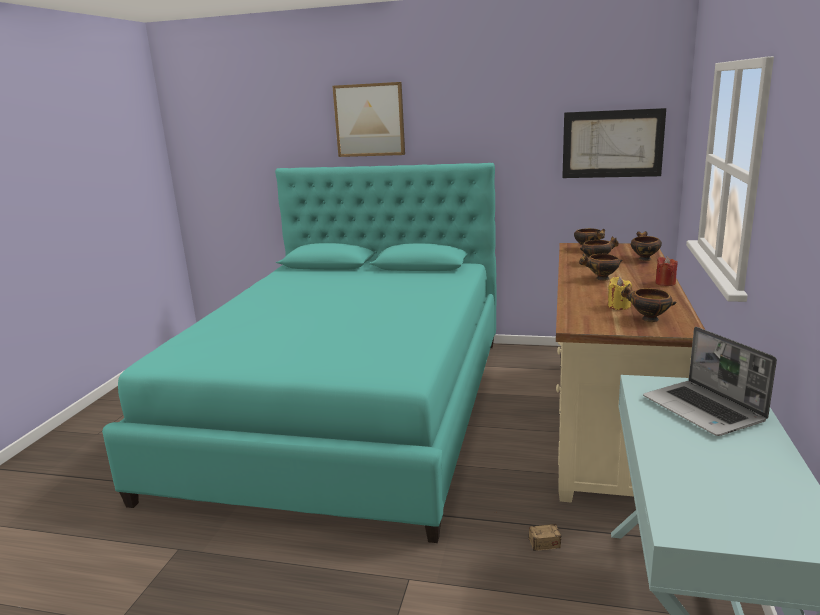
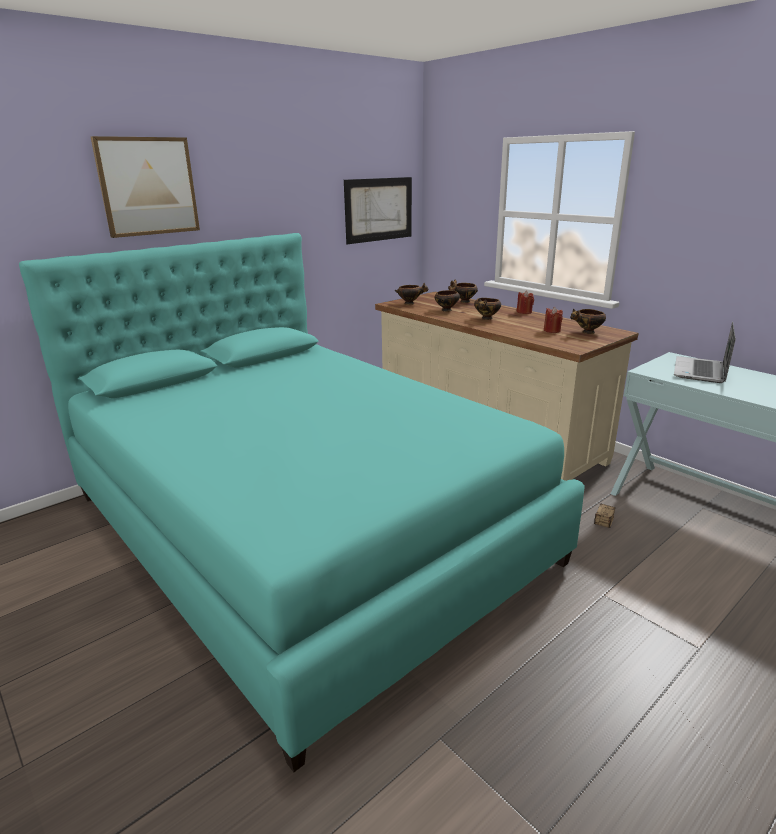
camera: 55 degrees left, 5 degrees up
yellow candle [608,277,632,310] -> red candle [544,307,563,333]
laptop [643,327,777,436] -> laptop turned 105 degrees clockwise [674,322,736,383]

